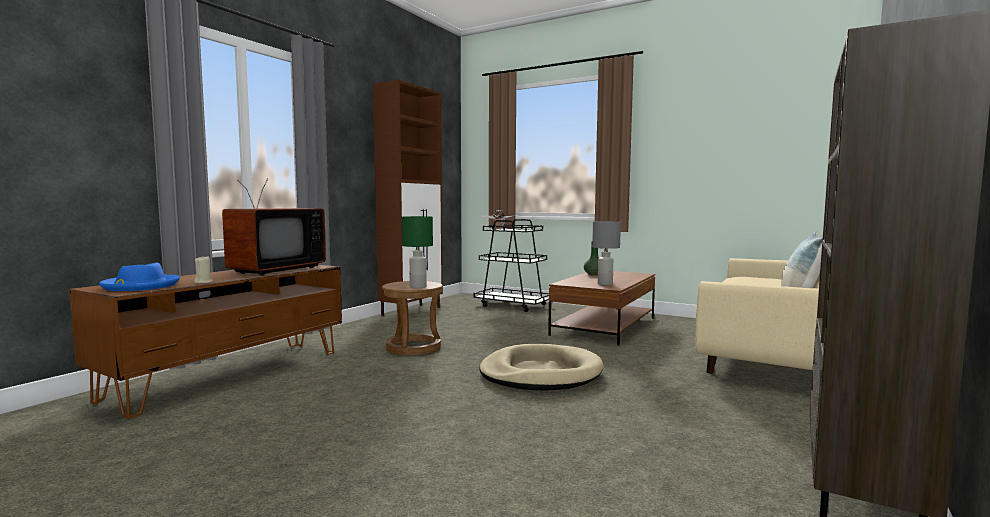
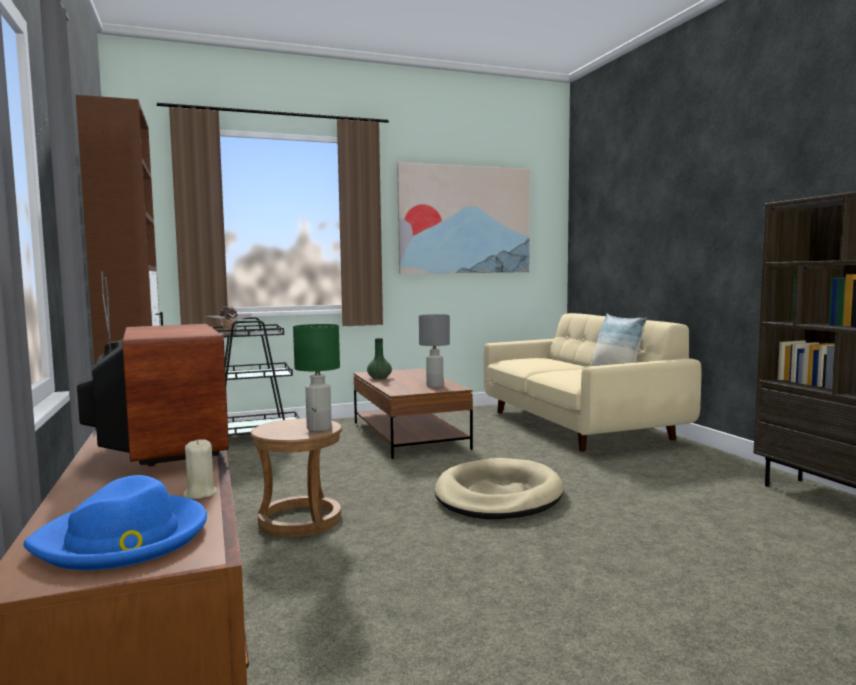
camera: 50 degrees left, 0 degrees up
none -> picture [397,162,530,274]

